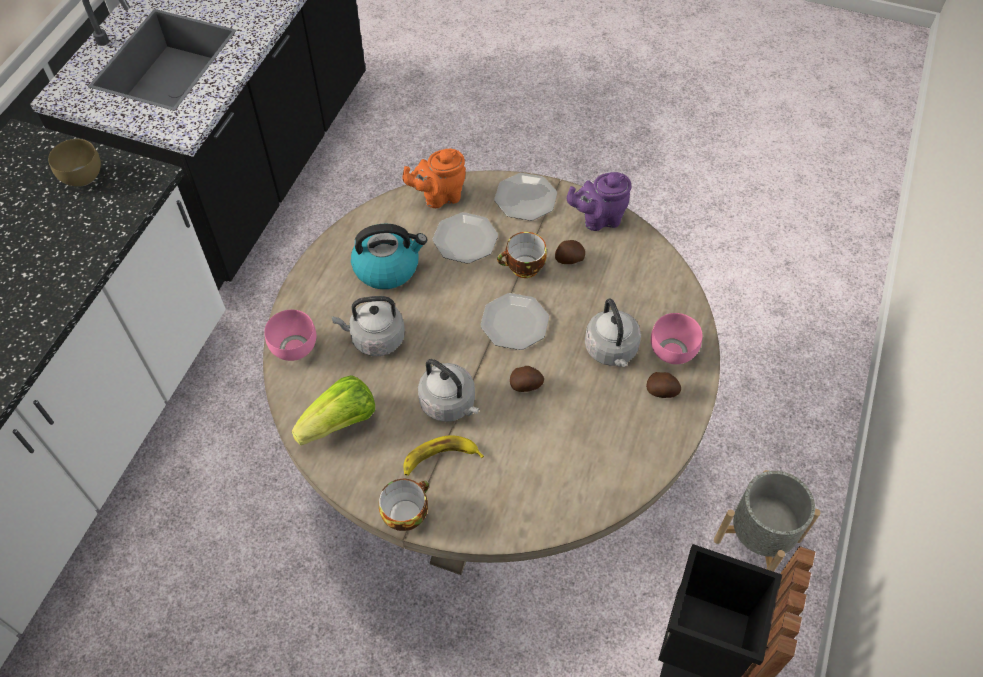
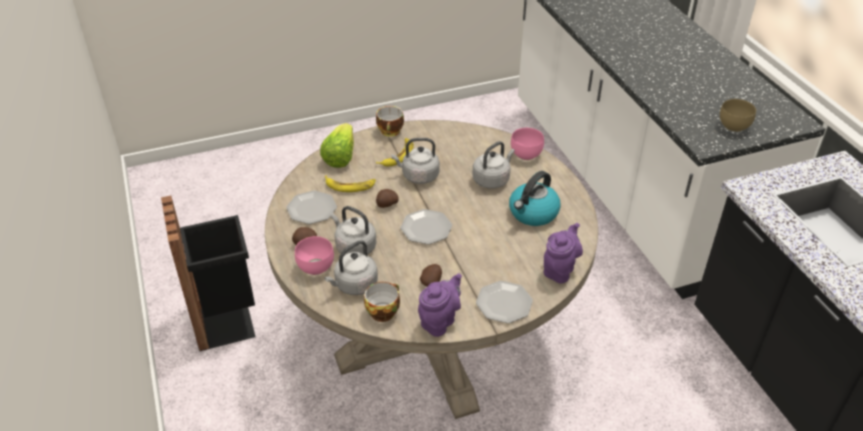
camera: 140 degrees right, 15 degrees down
lettuce [292,375,375,445] -> lettuce moved to [320,123,354,168]
orange teapot [402,149,466,208] -> purple teapot [544,223,583,284]
plate [433,212,498,264] -> plate moved to [286,191,337,224]
cup [497,232,547,278] -> cup moved to [364,282,400,322]
grey planter [714,470,821,572] -> none
none -> grey kettle [324,240,378,295]
none -> banana [325,176,376,192]

